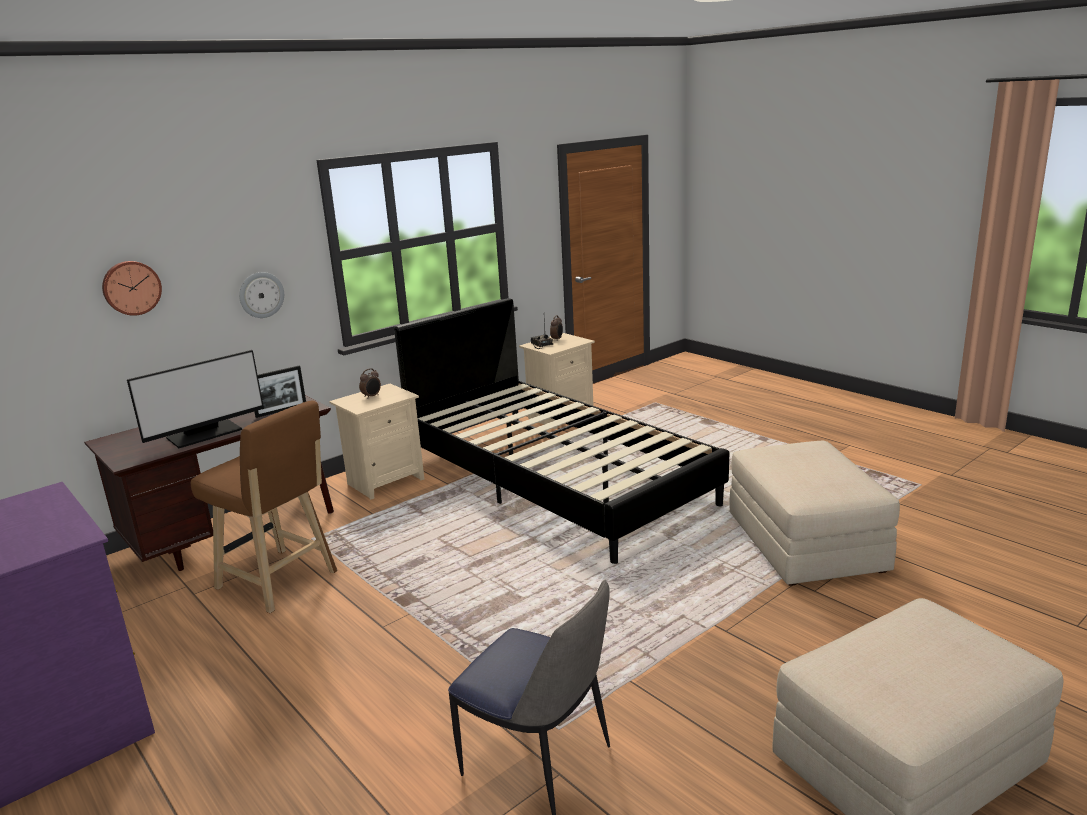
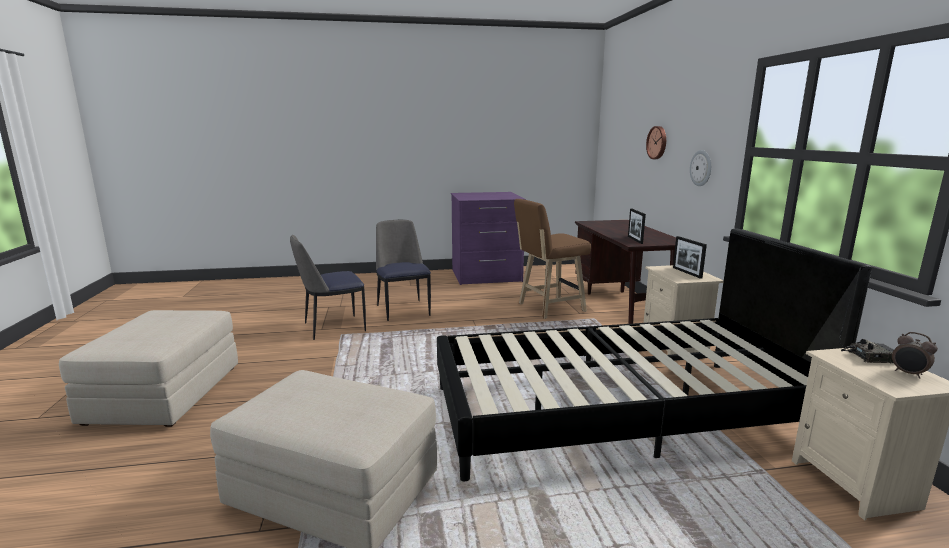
camera: 120 degrees right, 5 degrees down
monitor [127,350,264,448] -> none
alarm clock [359,368,381,399] -> picture frame [673,236,707,279]
none -> chair [376,220,431,321]

